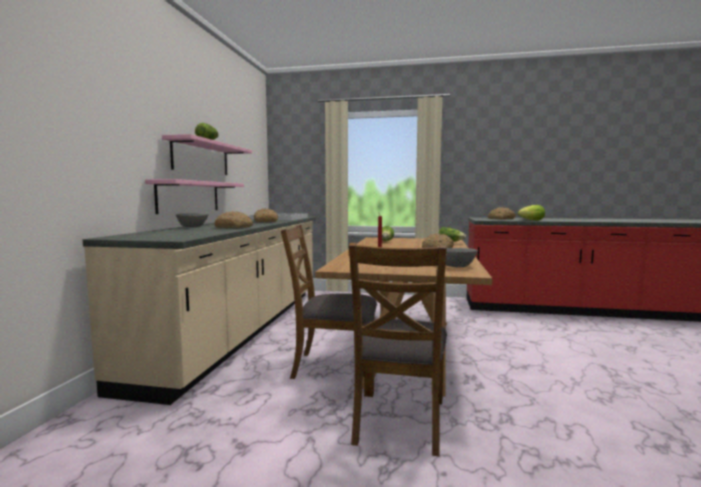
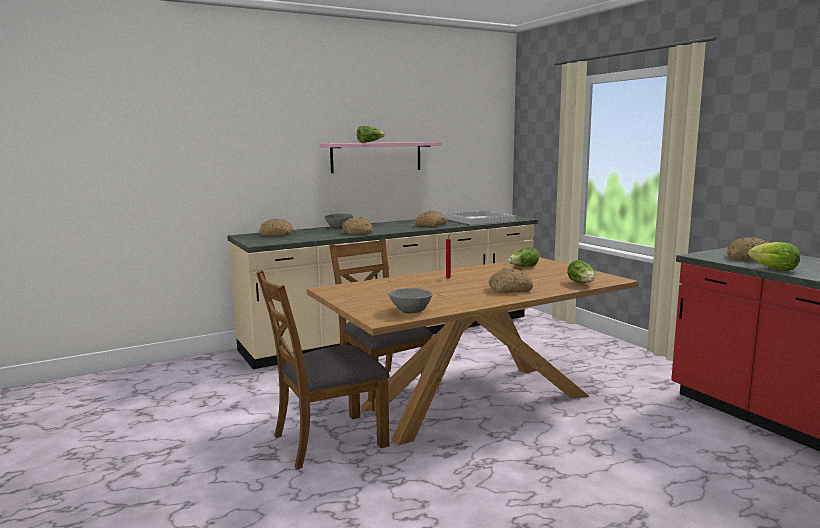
camera: 50 degrees right, 5 degrees up
pink shelf [145,179,244,214] -> none
none -> bread [259,219,293,236]

